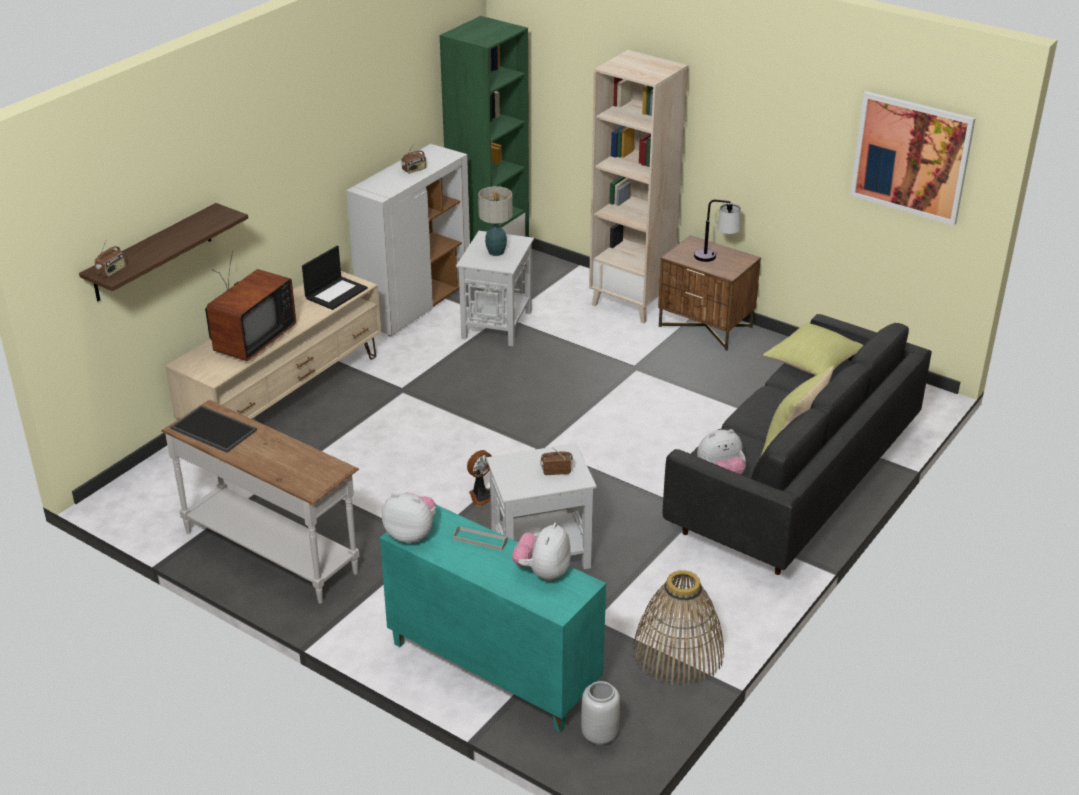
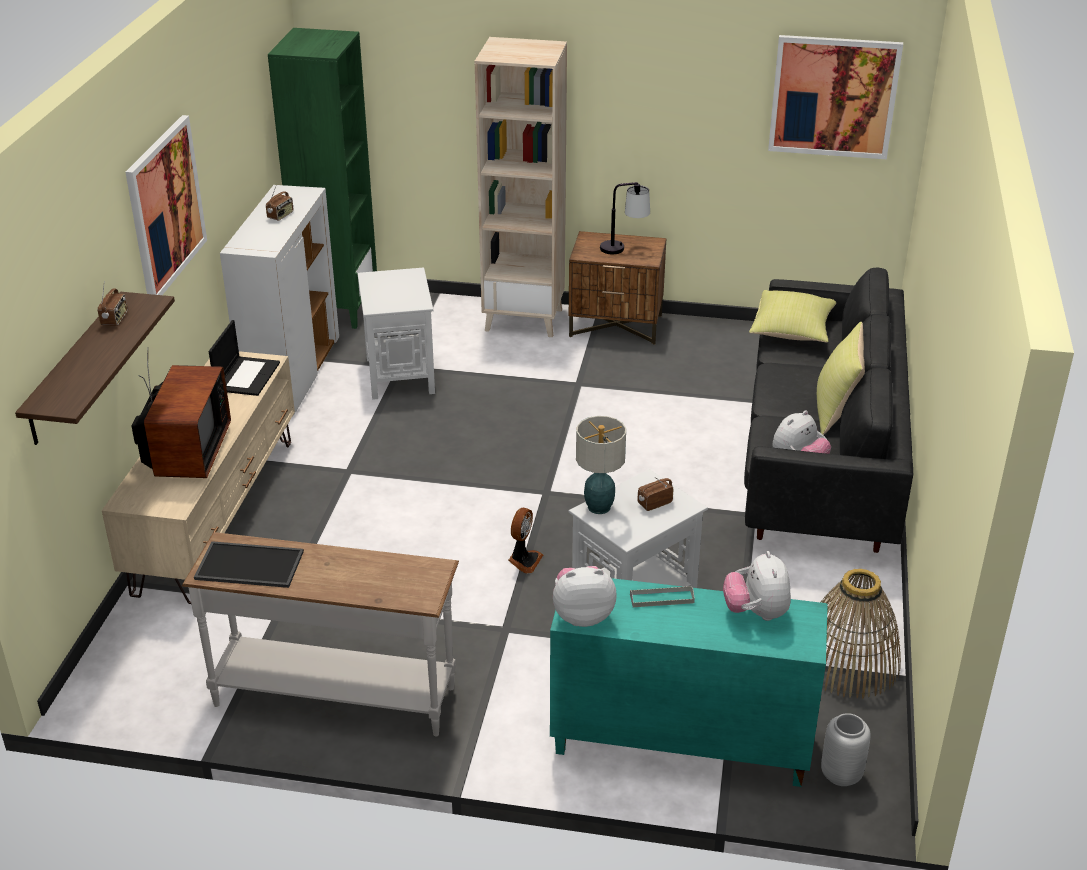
camera: 25 degrees left, 0 degrees up
radio [95,239,126,277] -> radio moved to [98,281,127,326]
table lamp [478,186,513,256] -> table lamp moved to [576,416,626,514]
none -> picture [125,115,207,295]

